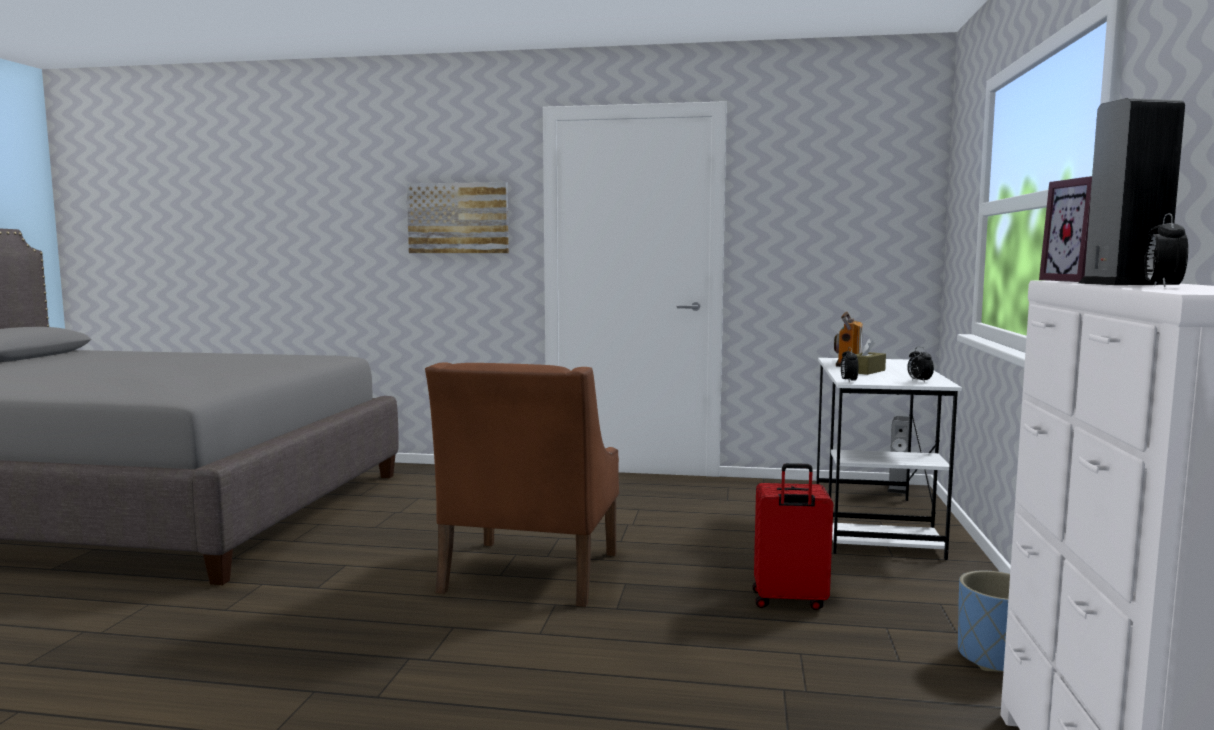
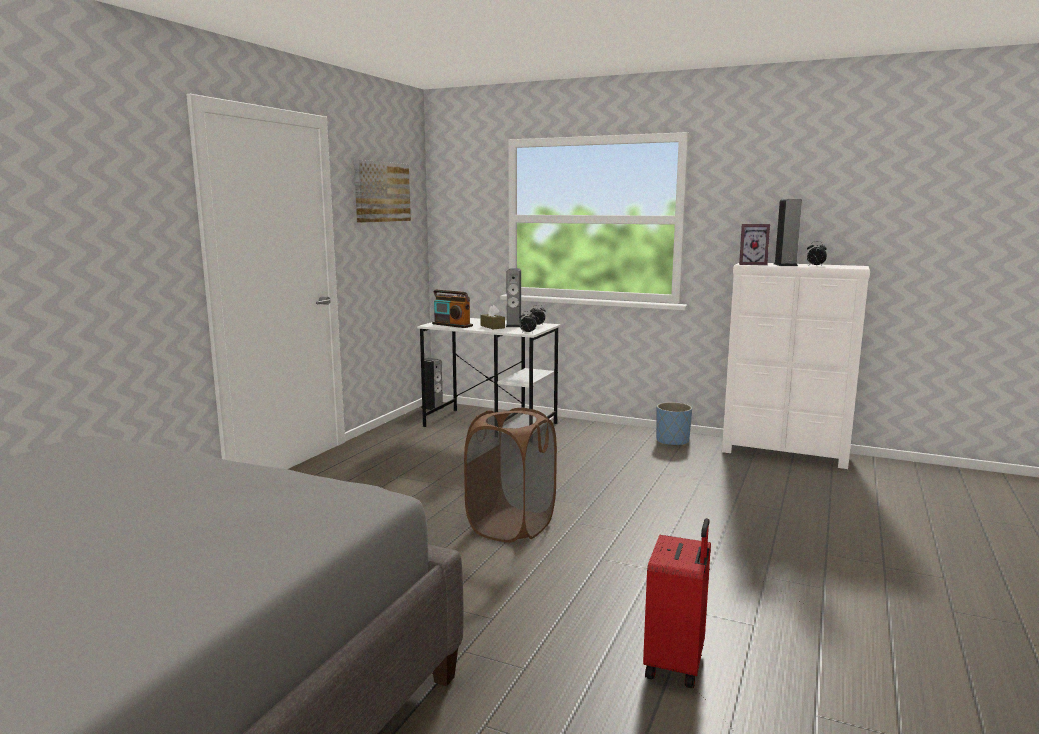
camera: 75 degrees left, 5 degrees up
picture [407,182,509,253] -> picture moved to [354,160,411,223]
brown armchair [425,362,619,607] -> brown laundry basket [464,408,557,543]
red suitcase [753,463,833,610] -> red suitcase moved to [643,518,711,688]
none -> speaker [506,268,521,327]

